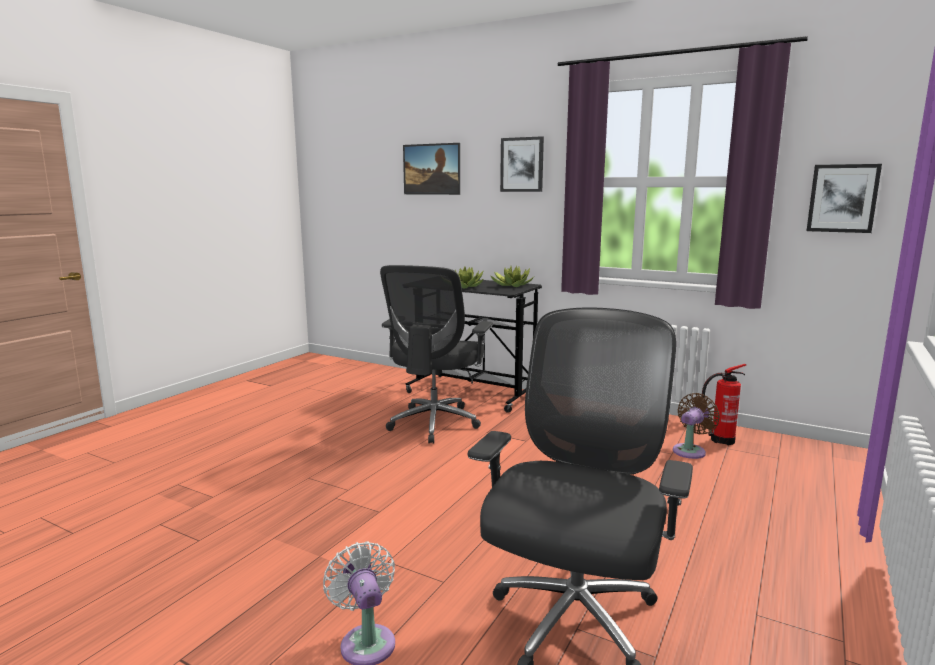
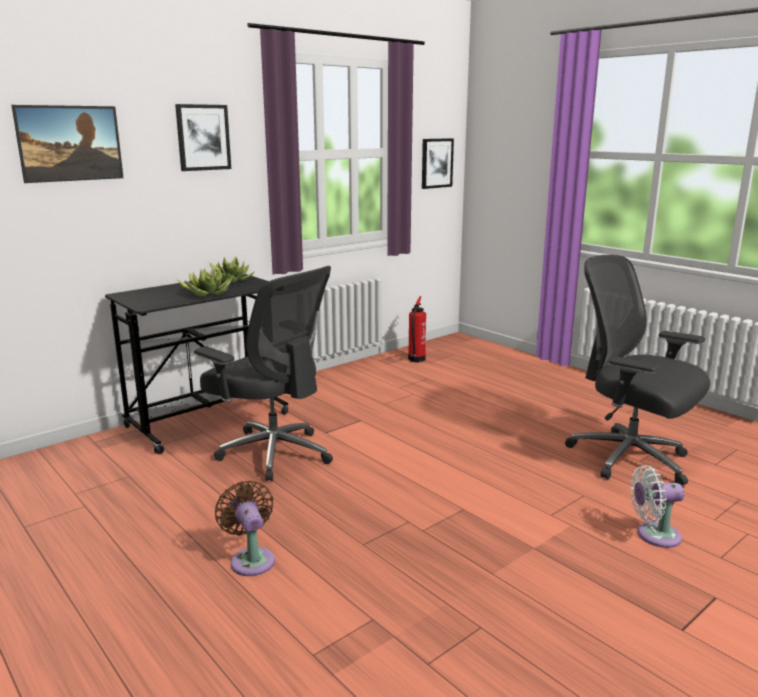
camera: 70 degrees left, 5 degrees up
brown fan [673,393,720,459] -> brown fan moved to [215,480,275,576]

